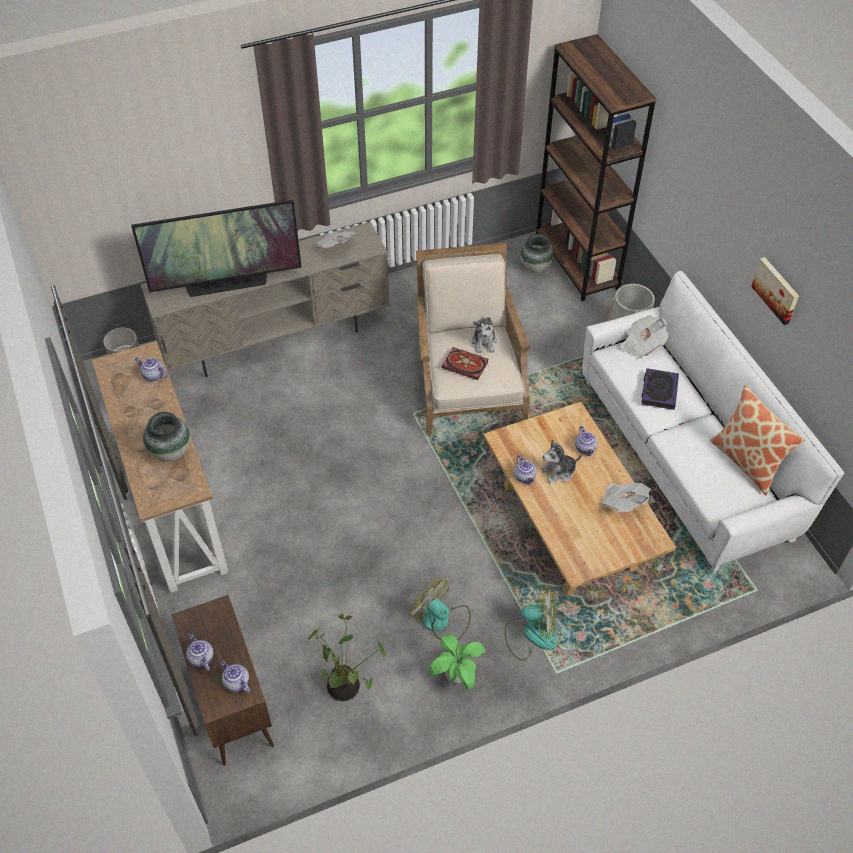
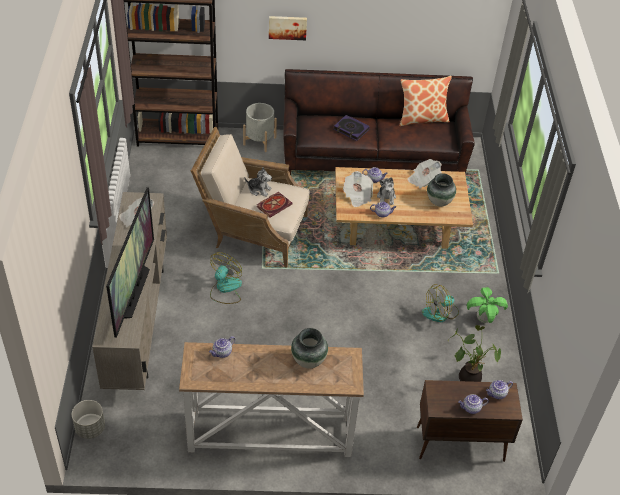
camera: 70 degrees left, 5 degrees down
fan [504,586,557,661] -> fan moved to [210,252,242,304]
vase [520,234,554,273] -> vase moved to [427,173,456,206]
white sofa [582,271,844,572] -> brown sofa [283,69,475,175]
newspaper [621,315,668,359] -> newspaper moved to [343,171,373,207]
picture [751,257,799,325] -> picture moved to [269,16,307,40]

